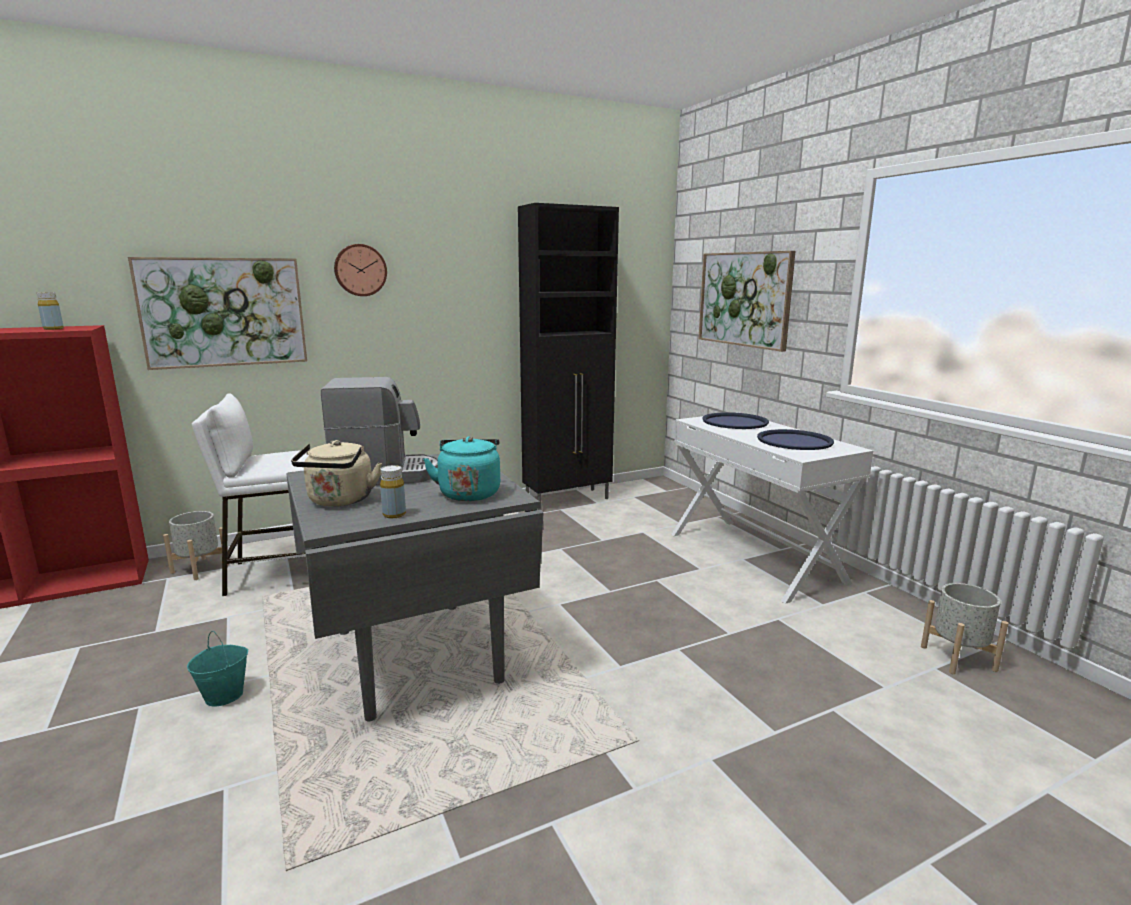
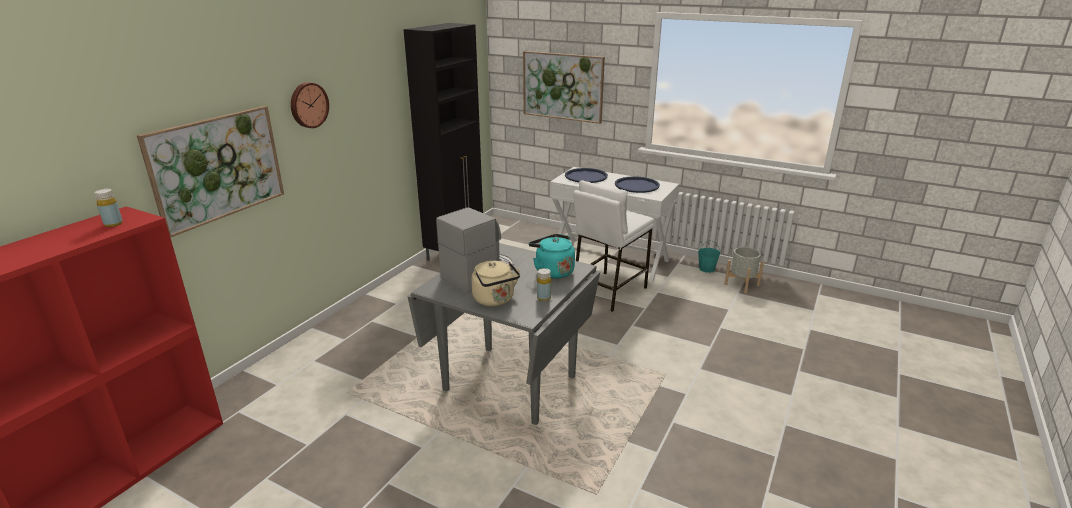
camera: 35 degrees left, 10 degrees up
grey planter [163,511,229,580] -> none
turquoise bucket [187,631,248,707] -> turquoise bucket moved to [698,240,720,273]
white stool [192,393,309,596] -> white stool moved to [574,180,654,312]

